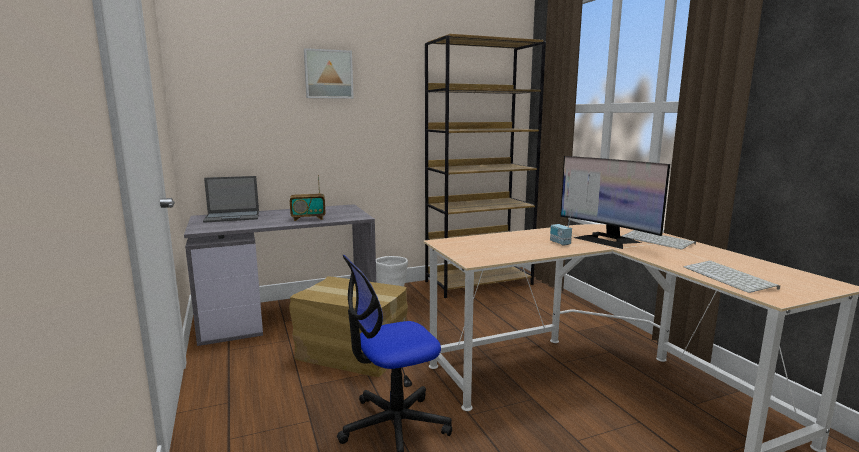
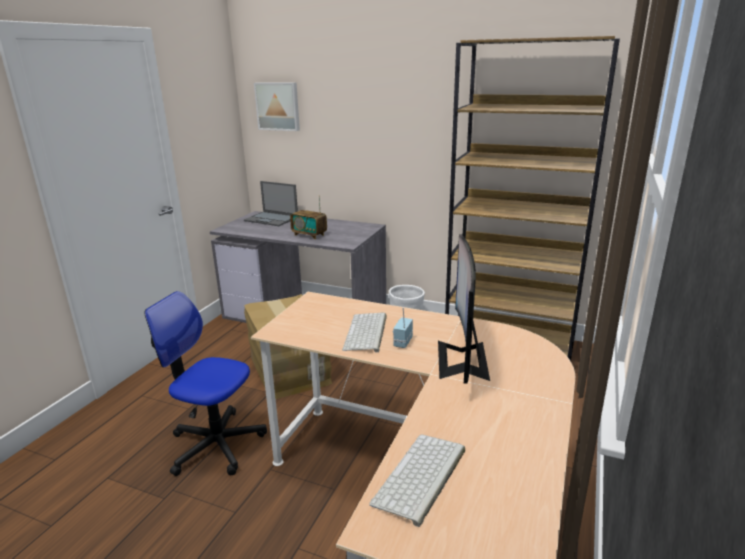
camera: 45 degrees right, 10 degrees up
picture [304,48,354,99] -> picture moved to [254,82,300,131]
keyboard [622,230,696,249] -> keyboard moved to [342,313,387,353]

